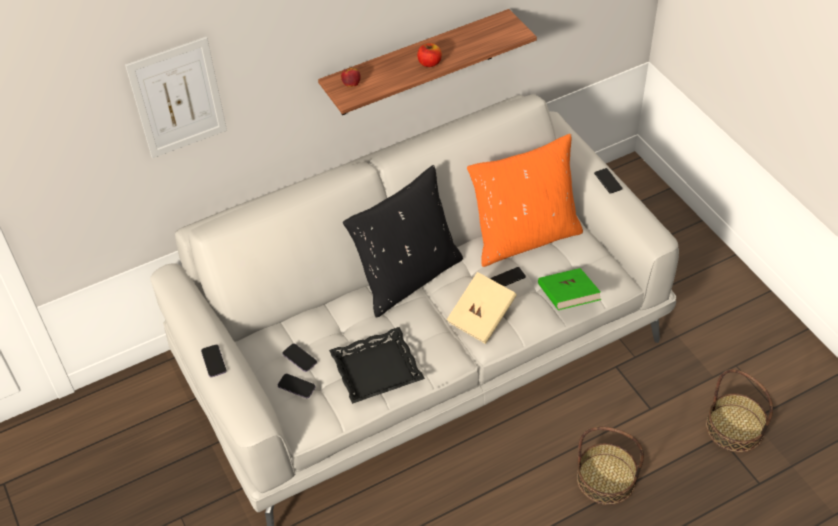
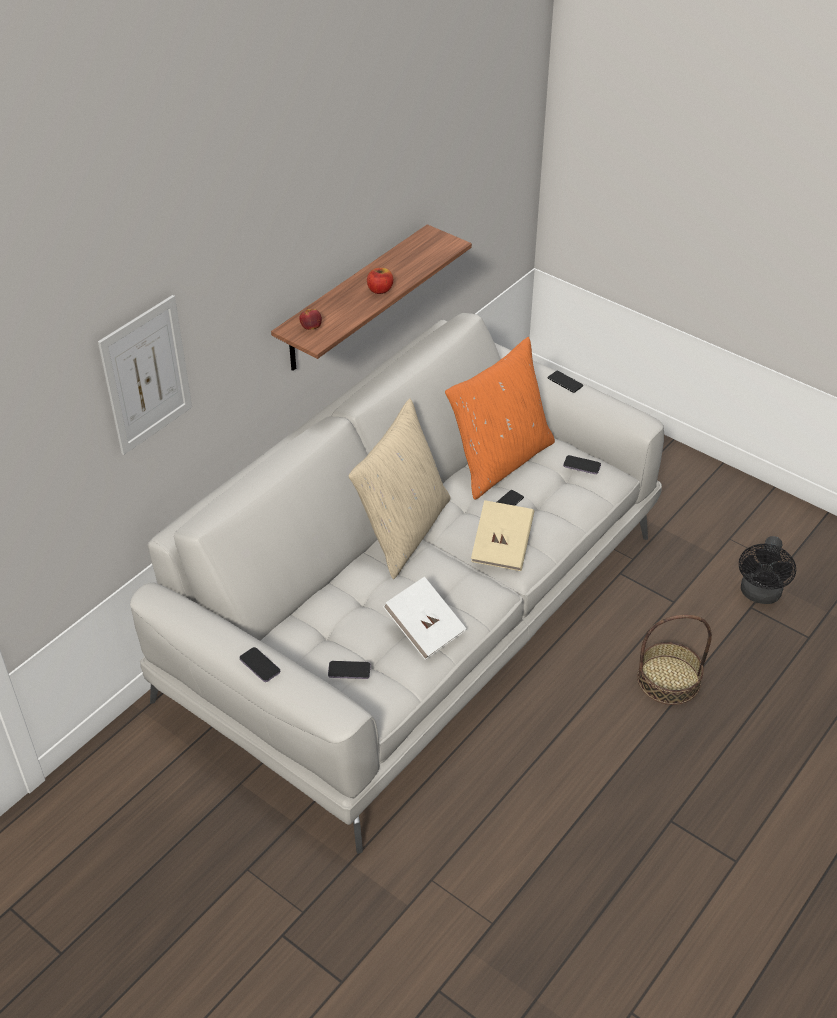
camera: 25 degrees left, 5 degrees down
phone [282,344,317,372] -> phone moved to [563,455,601,474]
black tray [329,327,425,404] -> white book [383,577,467,660]
black pillow [343,165,463,318] -> beige pillow [349,398,450,579]
green book [538,268,601,310] -> none
basket [706,369,773,452] -> black fan [739,536,796,604]

